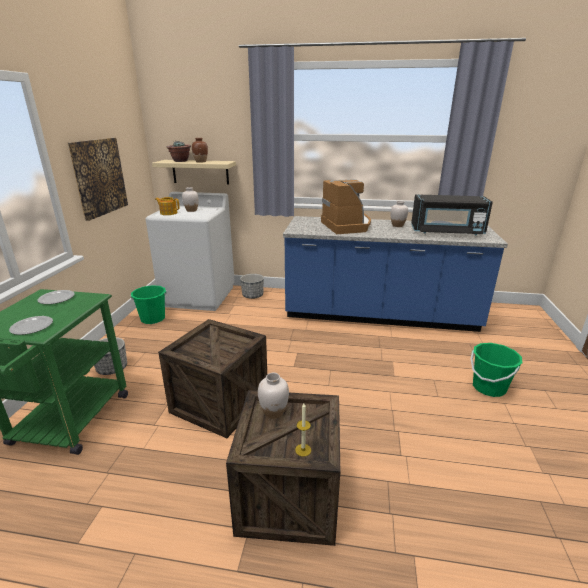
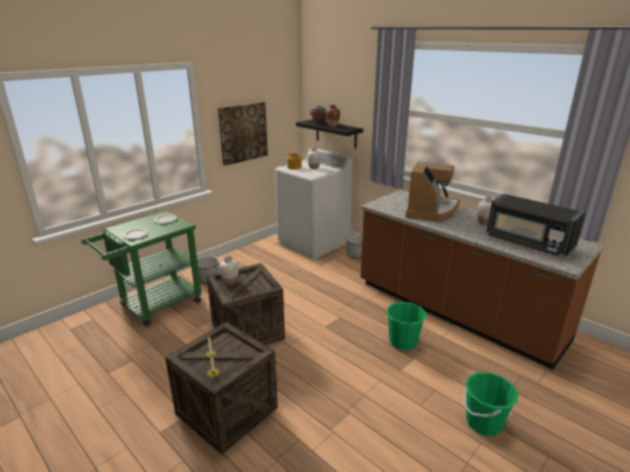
camera: 35 degrees right, 0 degrees up
green bucket [130,285,167,324] -> green bucket moved to [386,302,427,350]
beige shelf [152,160,236,185] -> black shelf [296,119,363,149]
white vase [258,373,289,419] -> white vase moved to [219,256,239,285]
blue counter [283,216,508,332] -> brown counter [360,190,604,370]

